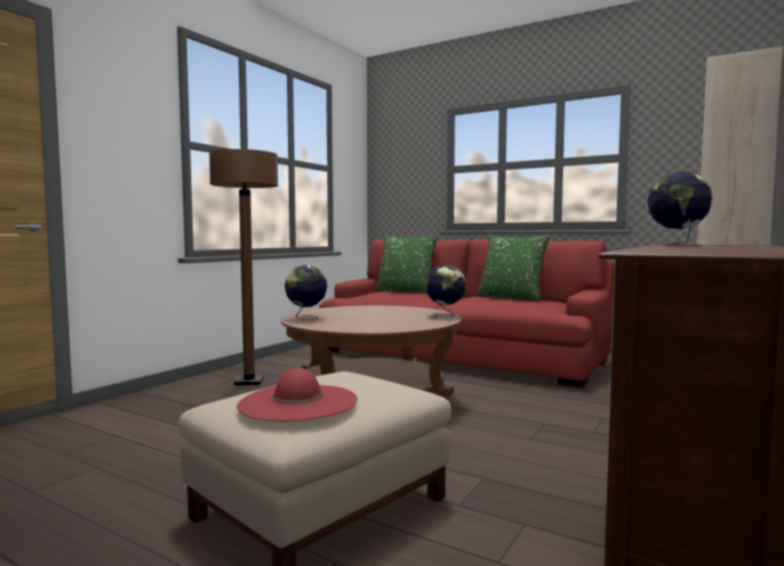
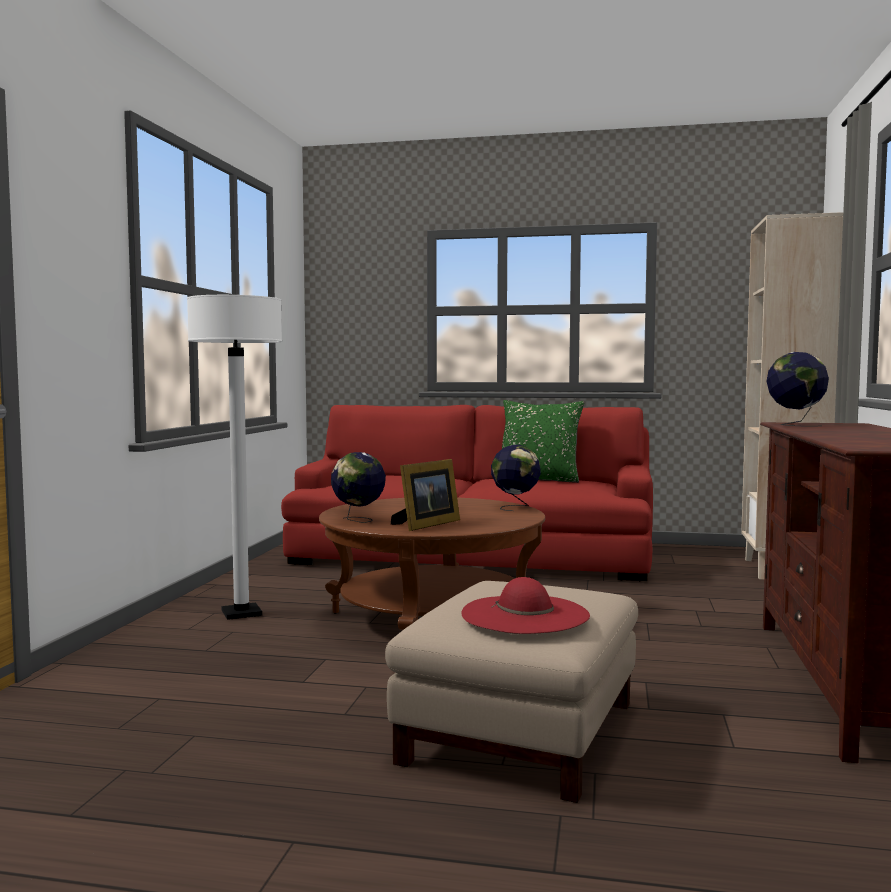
camera: 20 degrees left, 0 degrees up
brown floor lamp [209,149,278,385] -> white floor lamp [187,295,282,620]
green pillow [375,235,438,293] -> none
none -> picture frame [391,459,460,531]

